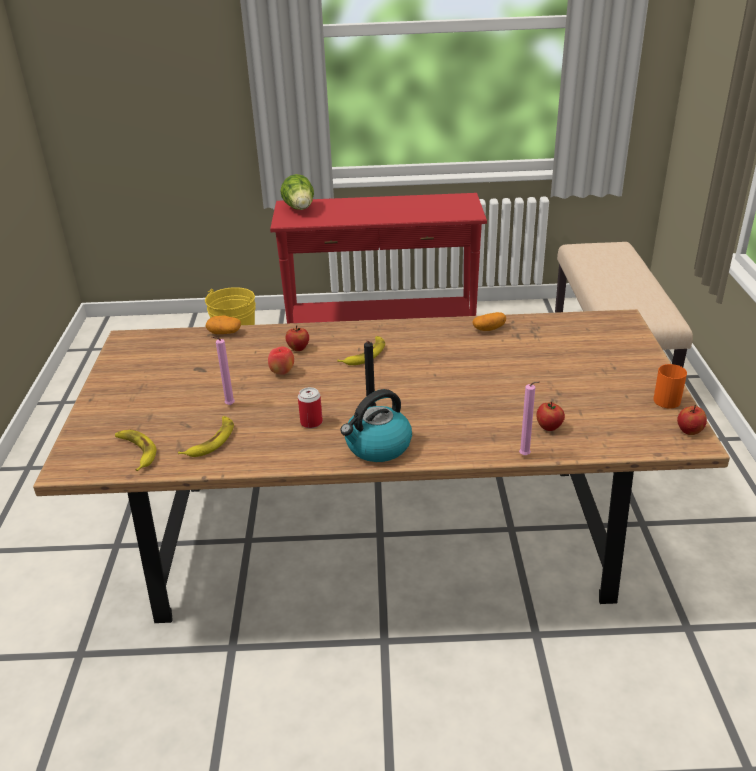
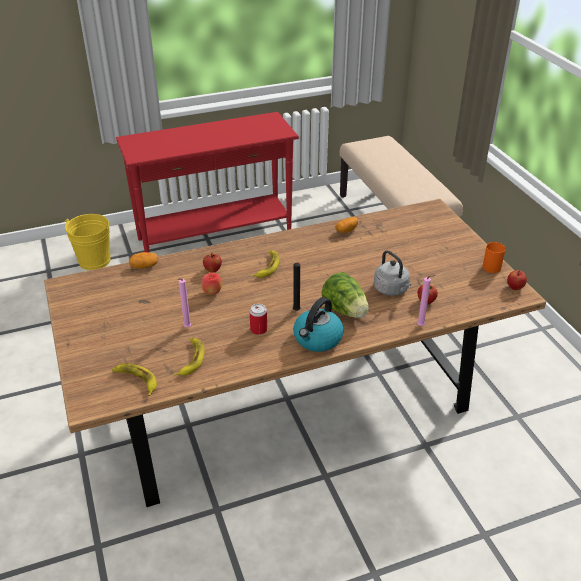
camera: 20 degrees left, 5 degrees up
lettuce [280,174,314,210] -> lettuce moved to [322,272,369,318]
none -> grey kettle [374,250,411,296]

